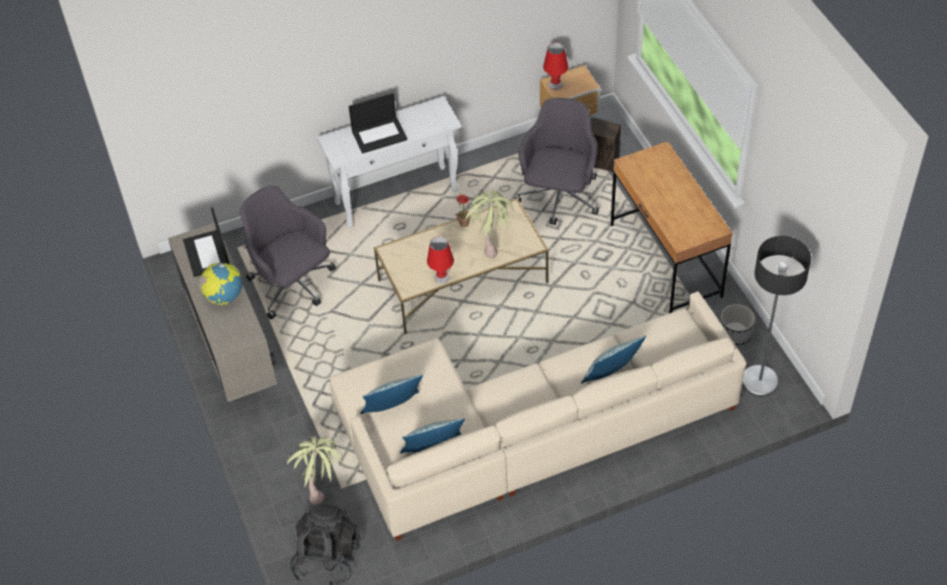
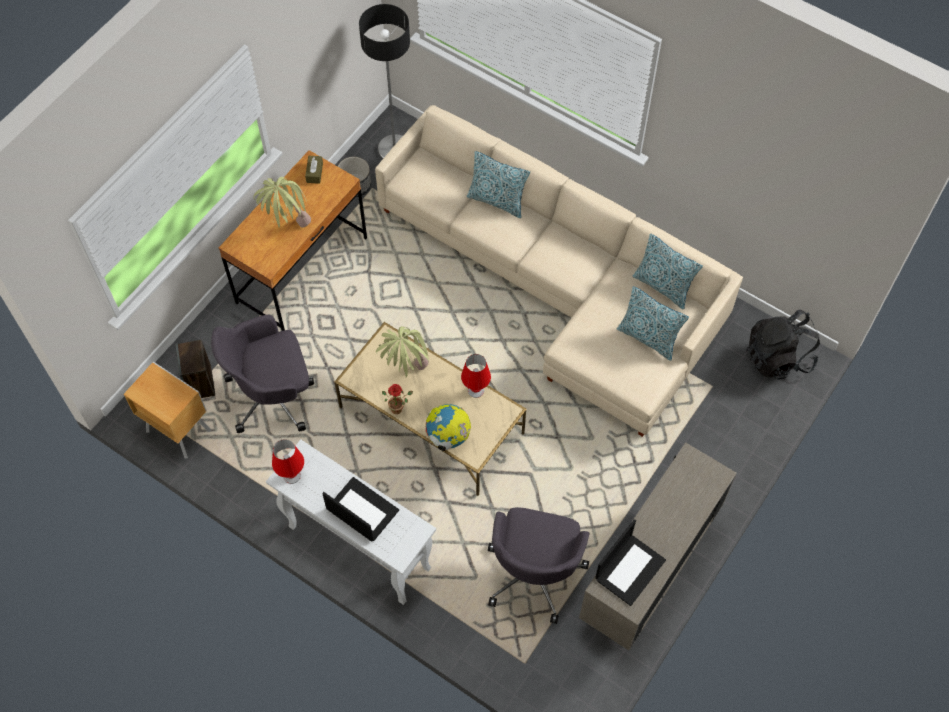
camera: 125 degrees left, 10 degrees up
globe [198,263,242,305] -> globe moved to [426,404,471,451]
potted plant [287,436,343,505] -> potted plant moved to [254,177,311,228]
red table lamp [543,43,568,90] -> red table lamp moved to [272,439,304,484]
none -> brown tissue box [305,156,323,184]

